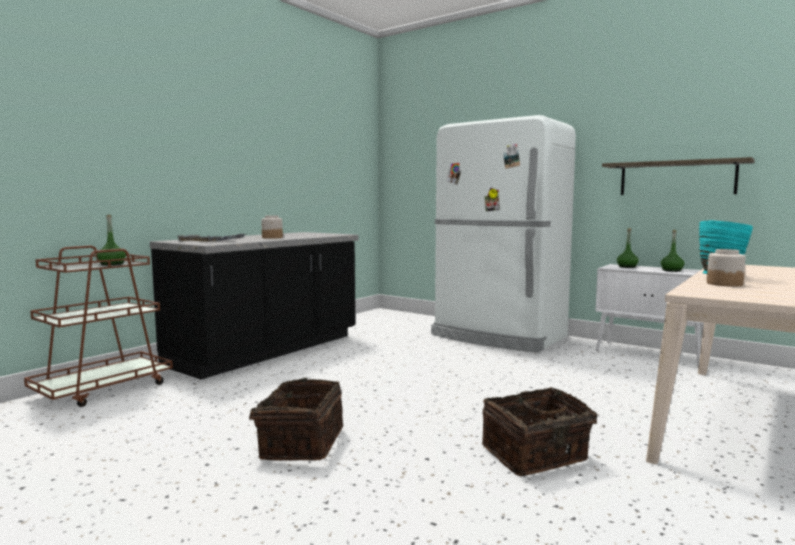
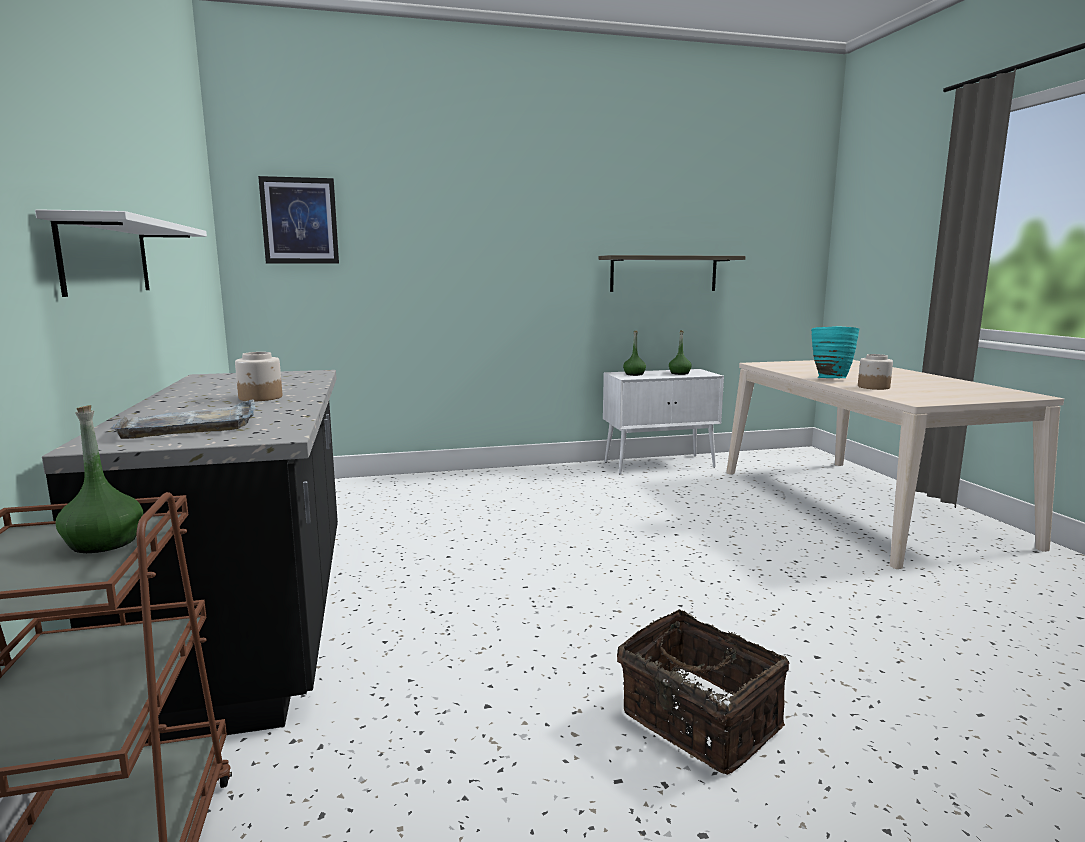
camera: 50 degrees left, 5 degrees up
white fridge [431,115,576,352] -> none
basket [482,387,605,476] -> none
none -> white shelf [35,209,207,297]
none -> picture [258,176,339,264]

